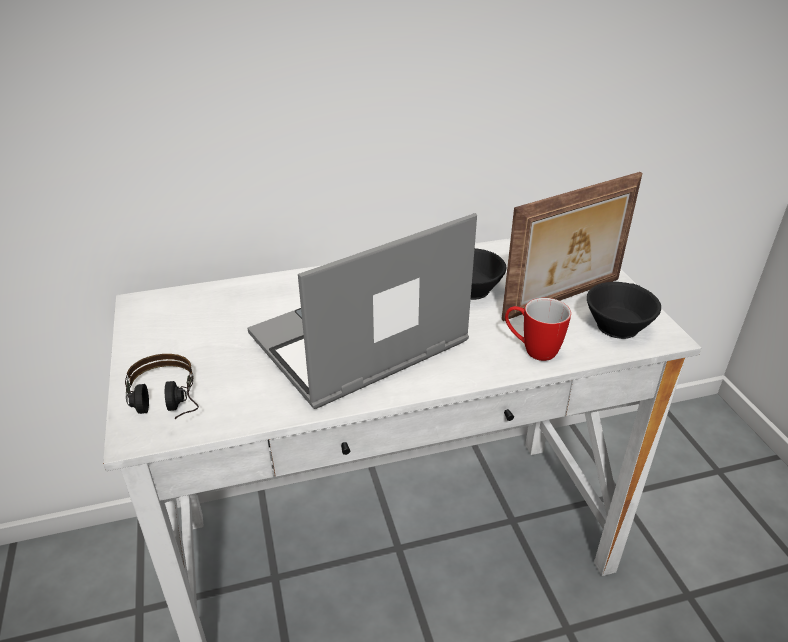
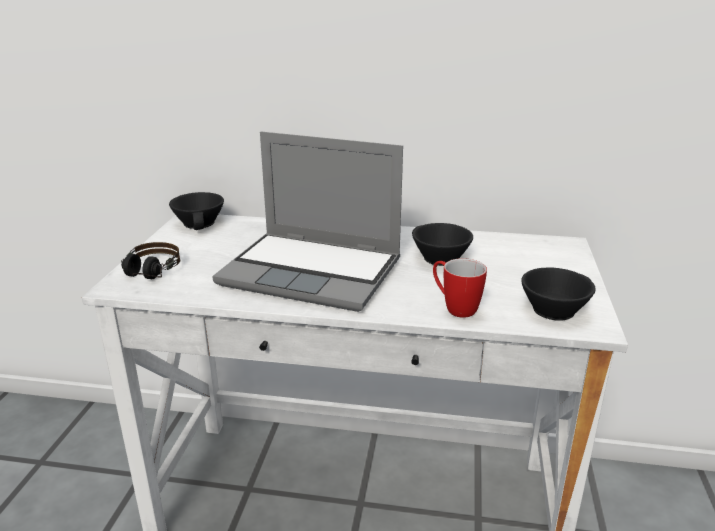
camera: 25 degrees right, 10 degrees down
laptop [247,213,477,409] -> laptop turned 150 degrees counterclockwise [212,131,403,312]
picture frame [501,172,642,321] -> none
none -> black cup [169,192,224,230]

